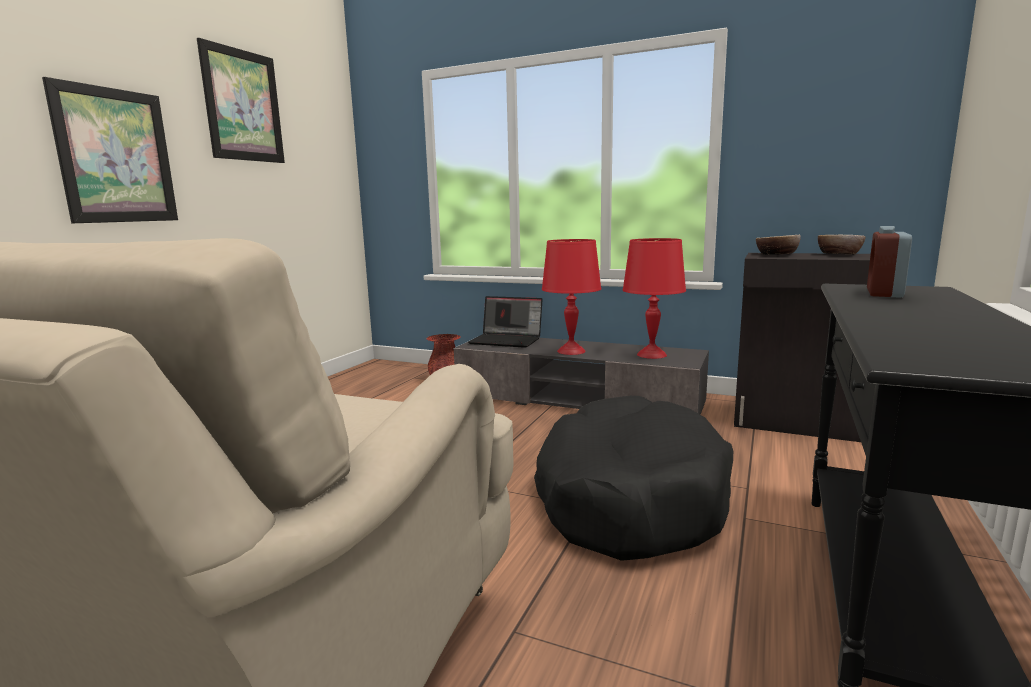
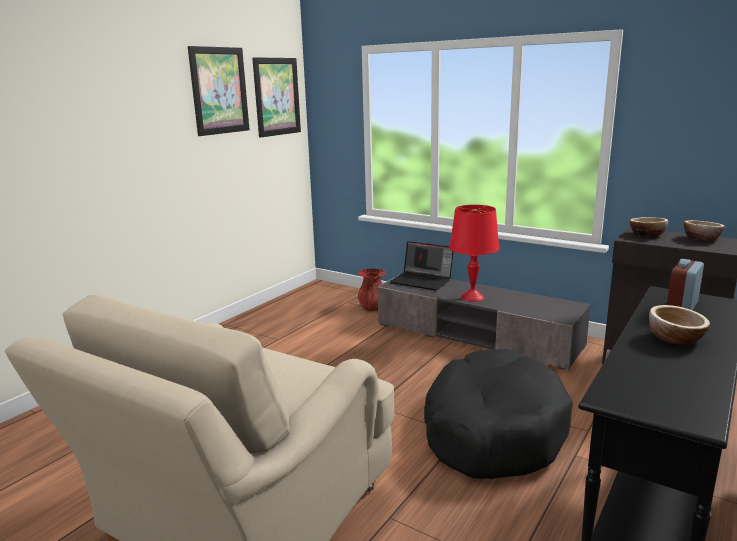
camera: 10 degrees right, 5 degrees up
picture [42,77,178,223] -> picture moved to [252,57,301,138]
red table lamp [623,238,686,359] -> none
none -> bowl [649,305,710,345]

